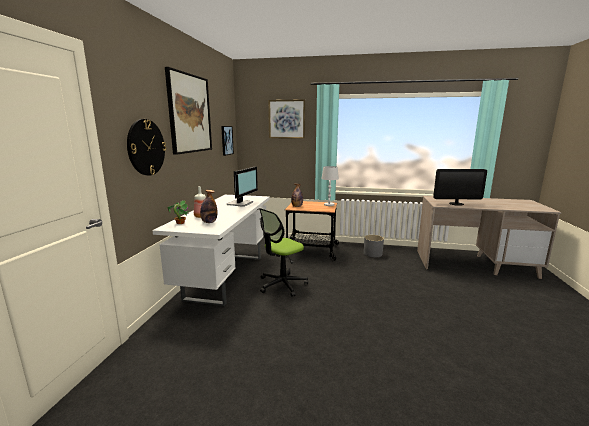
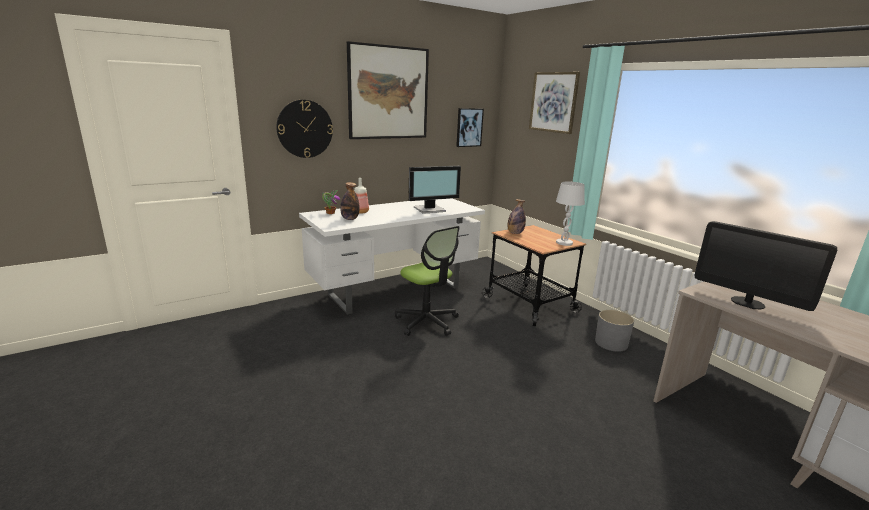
camera: 45 degrees right, 5 degrees up
office chair [259,208,308,297] -> office chair turned 135 degrees counterclockwise [395,226,460,336]

